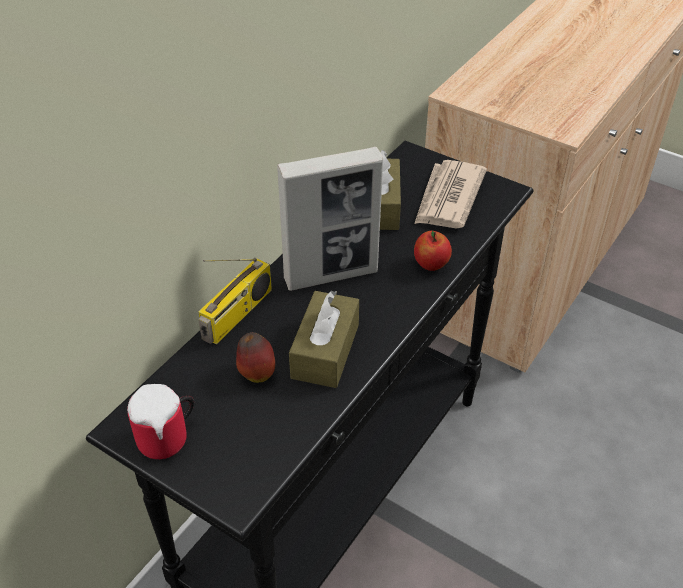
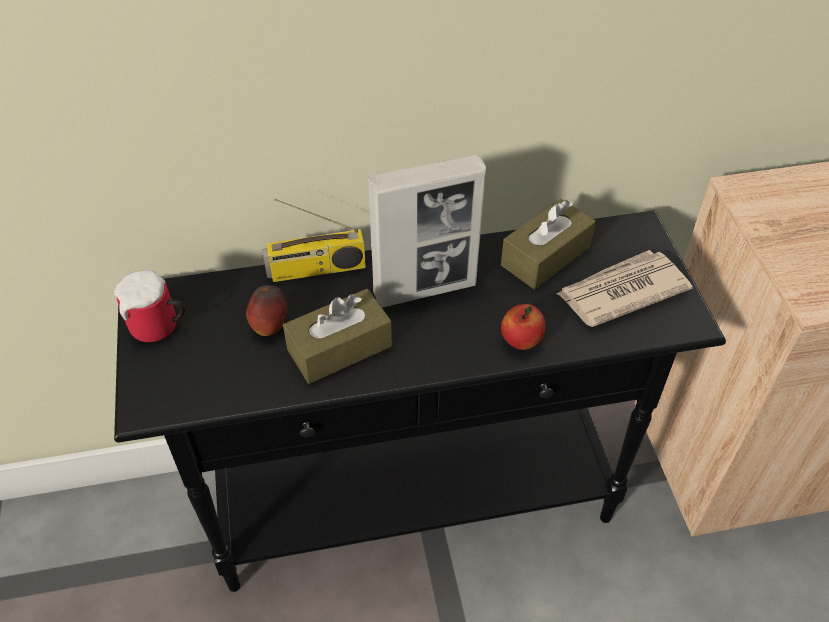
camera: 45 degrees right, 5 degrees up
picture frame [277,147,383,291] -> picture frame turned 45 degrees counterclockwise [368,154,486,308]

